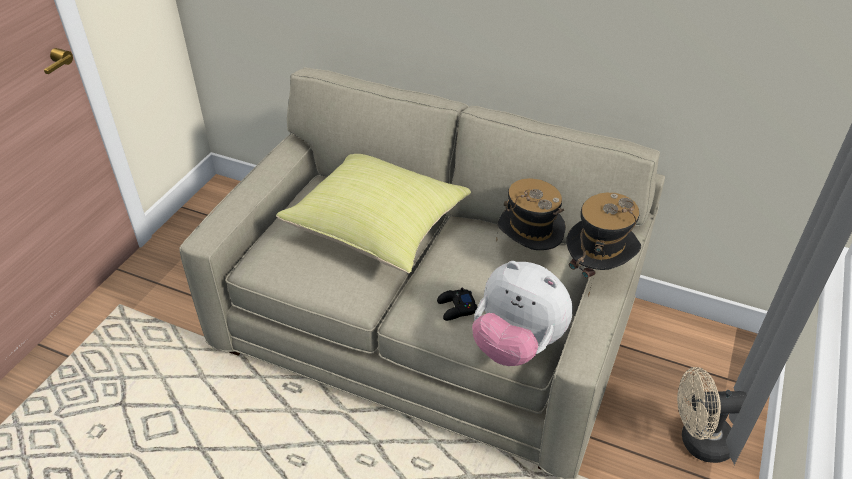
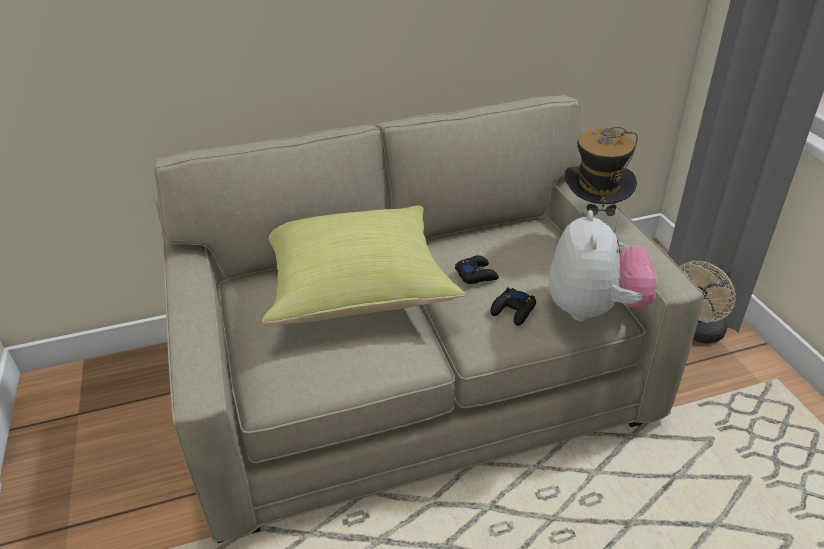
camera: 40 degrees left, 5 degrees down
plush toy [472,261,573,366] -> plush toy turned 75 degrees counterclockwise [548,210,657,321]
hat [496,178,566,250] -> none
none -> black game controller [455,255,499,284]

